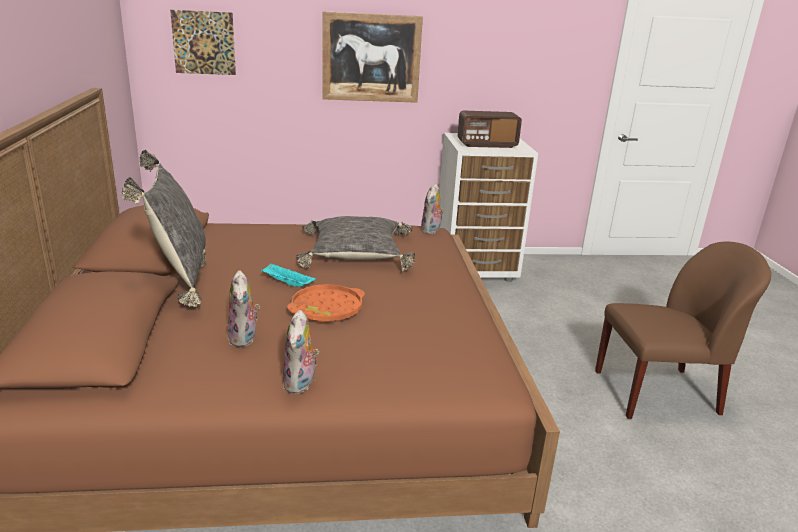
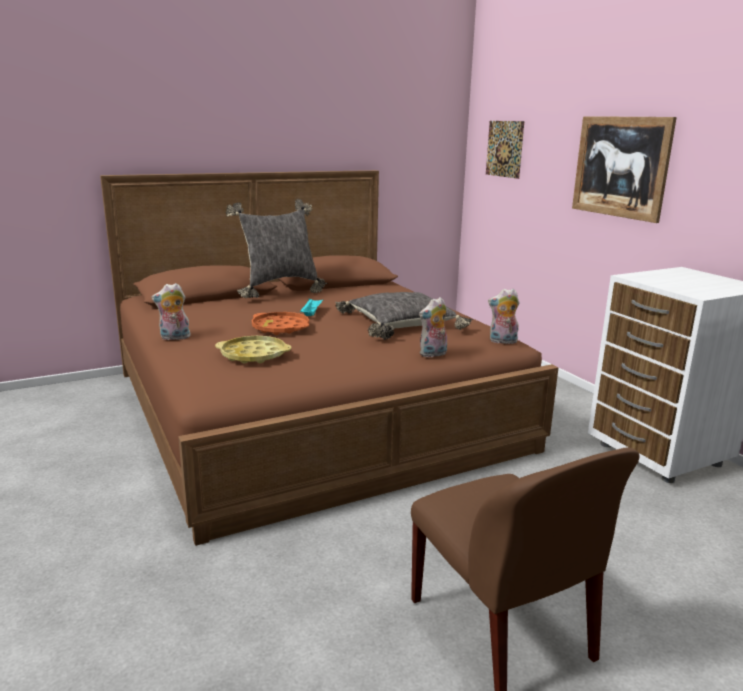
camera: 70 degrees right, 5 degrees down
plush toy [228,270,260,347] -> plush toy moved to [419,297,447,357]
radio [457,111,522,148] -> none
none -> yellow tray [215,336,292,363]

